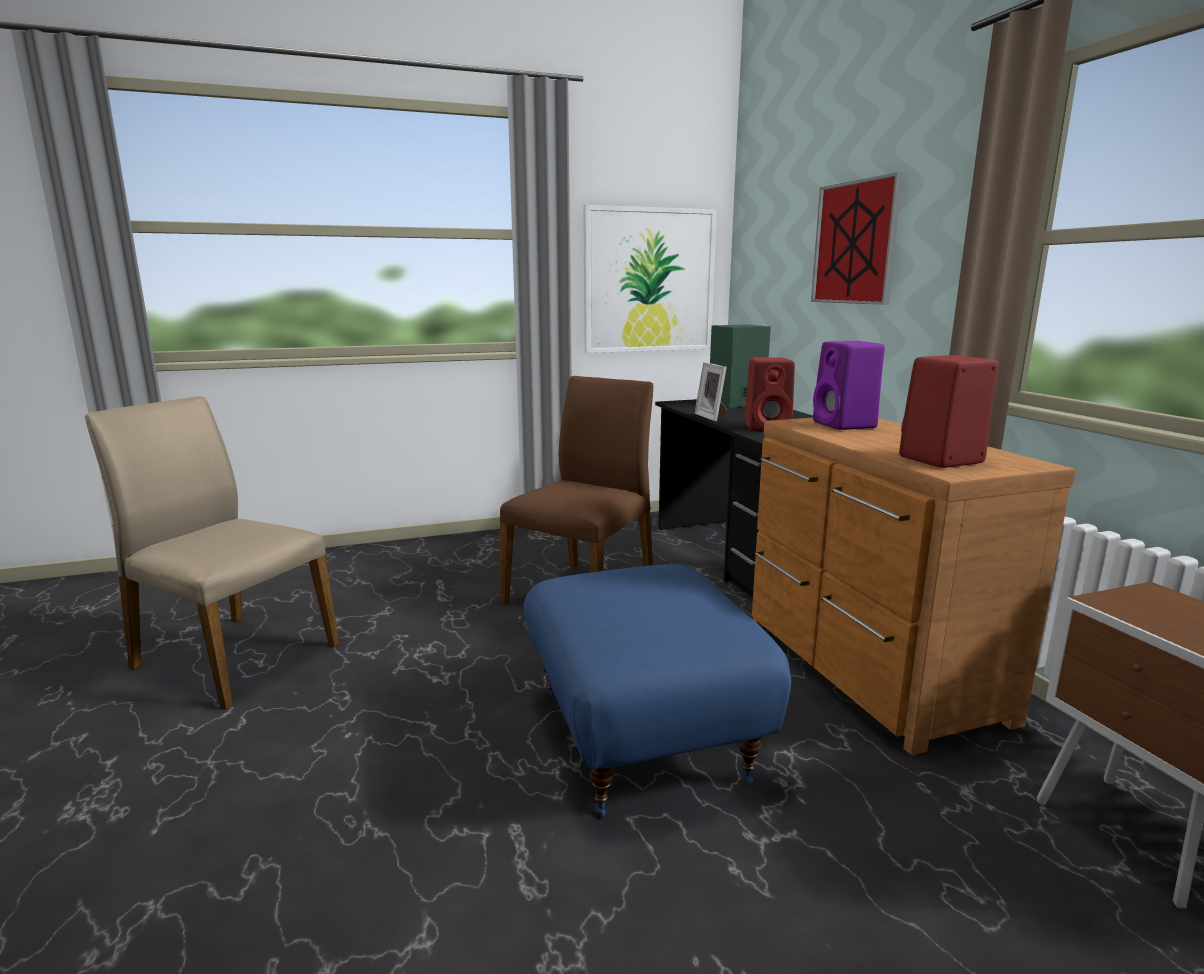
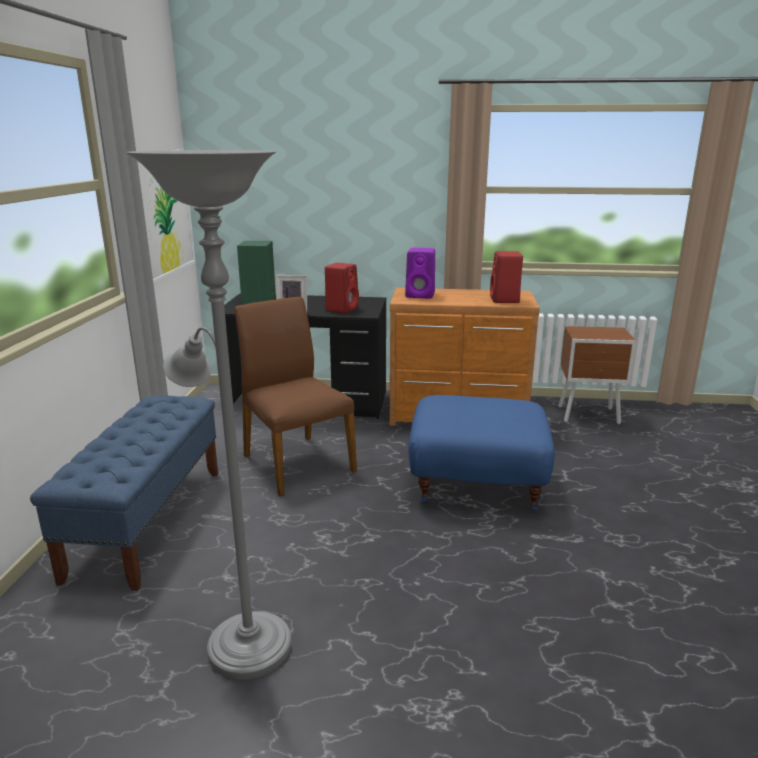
camera: 65 degrees left, 5 degrees up
beige chair [85,396,339,710] -> grey floor lamp [126,150,291,680]
picture [811,172,903,305] -> none
none -> blue bench [30,396,218,591]

